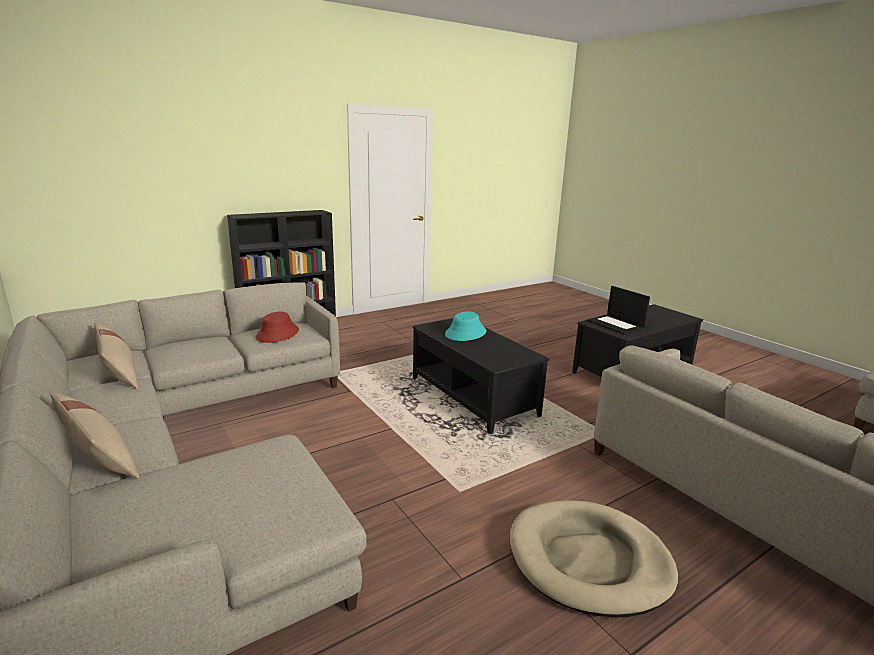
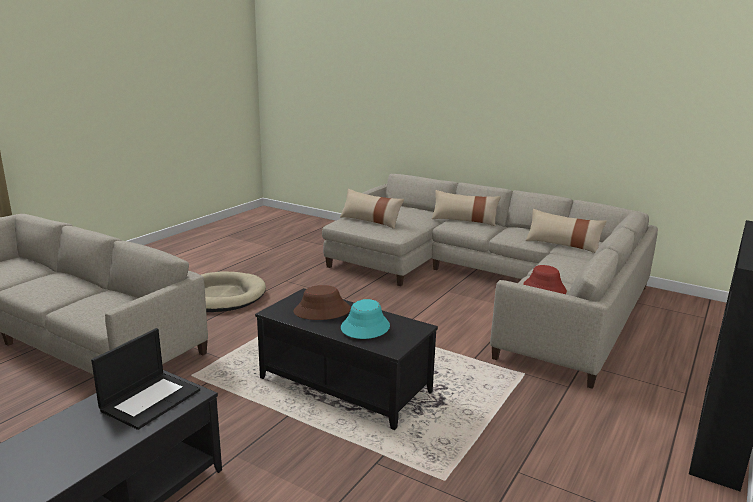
camera: 155 degrees right, 0 degrees up
laptop [587,286,650,335] -> laptop turned 90 degrees clockwise [91,328,200,430]
none -> brown hat [293,285,351,320]
none -> beige pillow [340,189,404,229]

